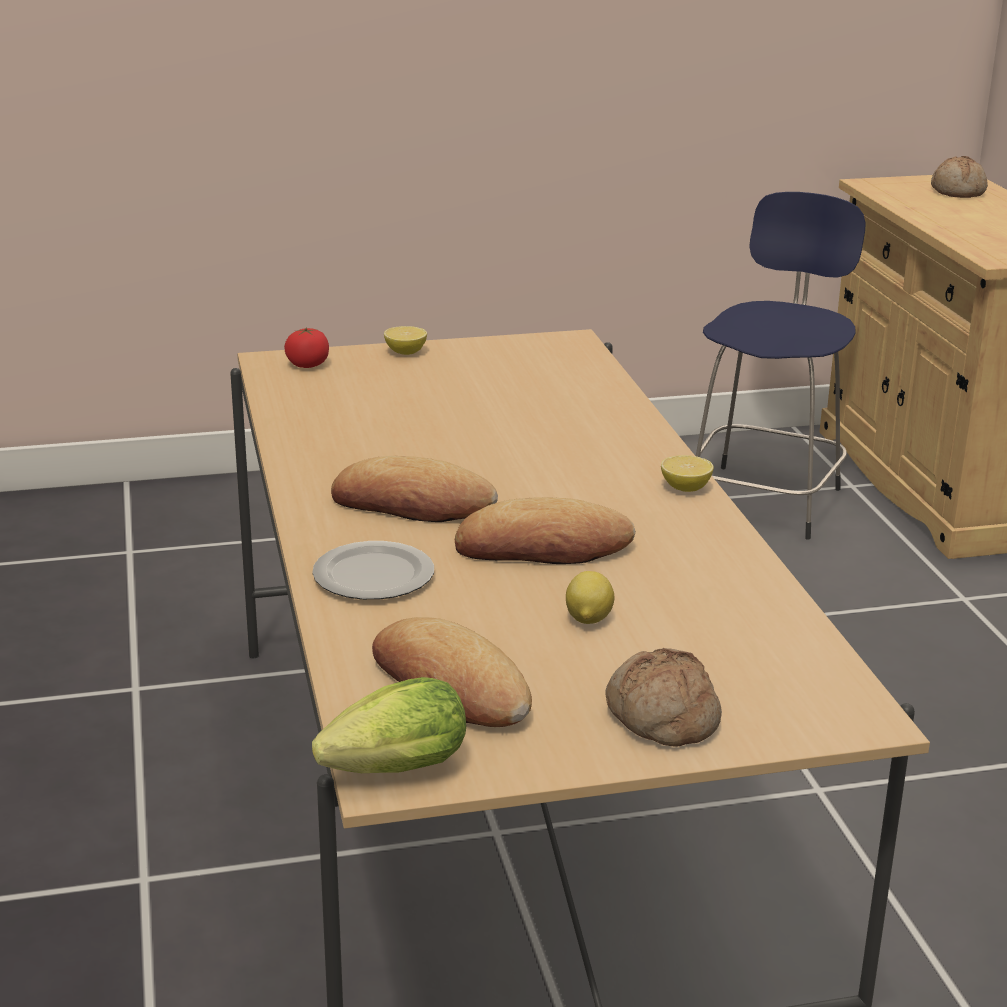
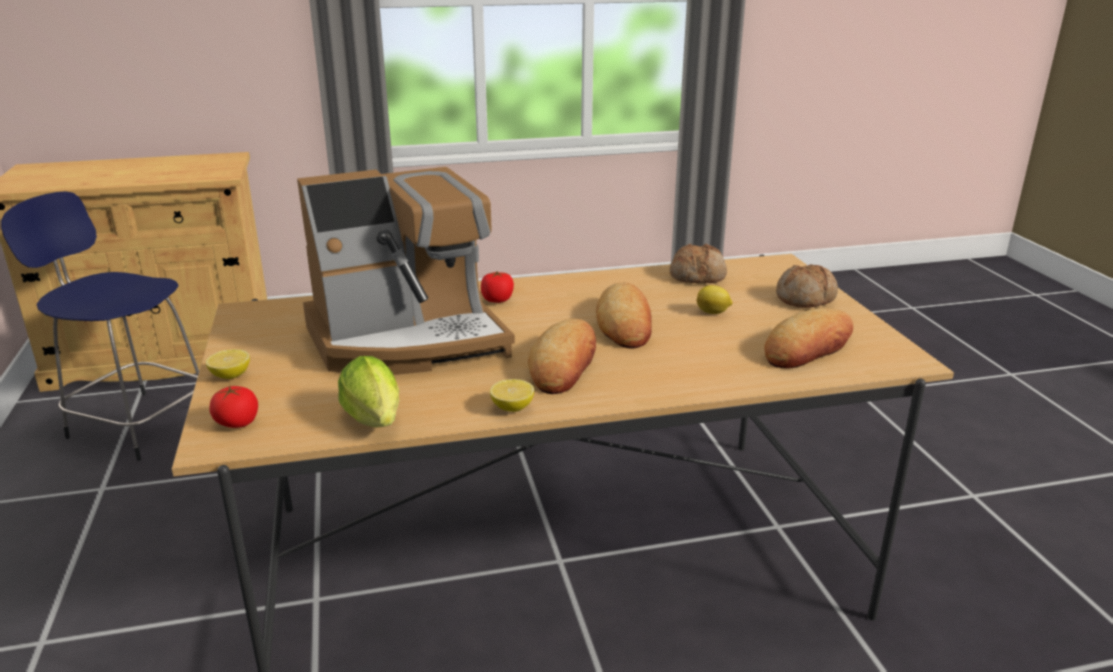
camera: 90 degrees left, 0 degrees up
plate [312,541,434,600] -> none
lettuce [312,677,466,773] -> lettuce moved to [338,356,399,427]
lemon [661,455,714,492] -> lemon moved to [490,379,534,412]
bread [931,156,988,198] -> bread moved to [670,244,727,283]
none -> coffee machine [297,167,515,375]
none -> tomato [481,271,514,303]

